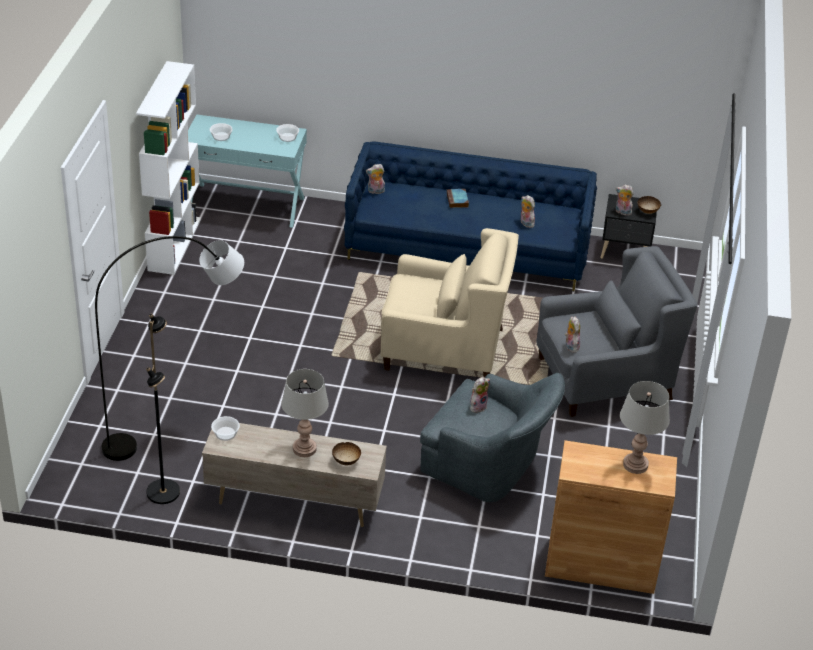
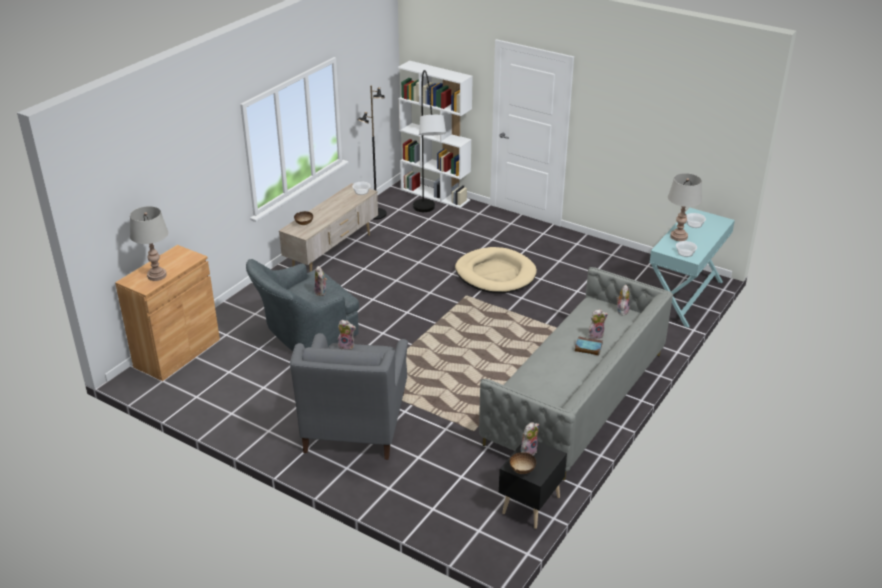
camera: 115 degrees right, 5 degrees down
white bookcase [136,61,201,275] -> white bookcase moved to [398,60,473,208]
grey table lamp [281,369,329,457] -> grey table lamp moved to [668,173,702,241]
blue sofa [344,142,597,291] -> grey sofa [479,267,673,481]
beige armchair [381,228,519,378] -> none
plush toy [520,195,535,228] -> plush toy moved to [588,309,608,339]
none -> beige dog bed [455,247,537,293]

